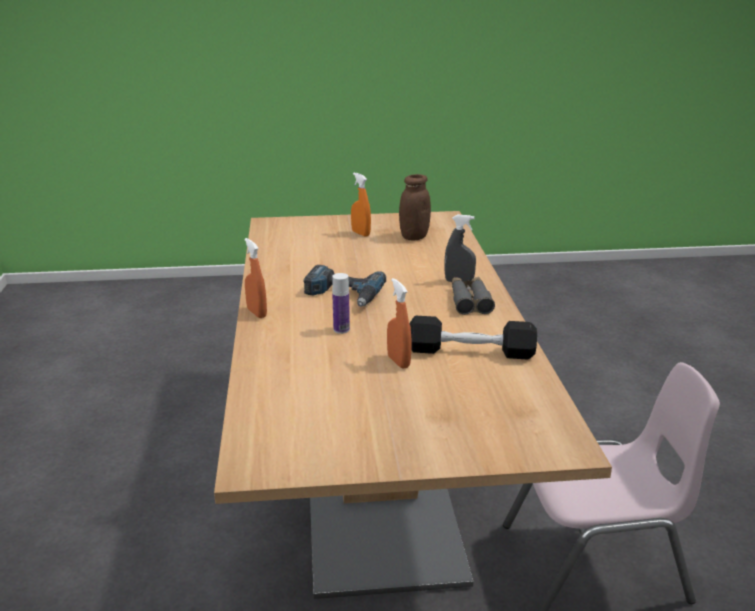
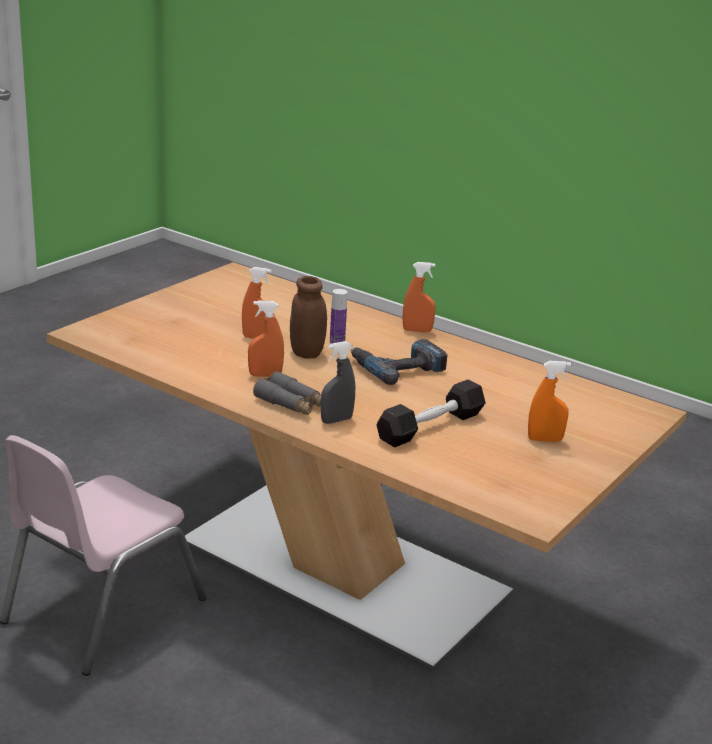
camera: 130 degrees right, 0 degrees up
brown jar [399,174,431,240] -> brown jar moved to [290,276,327,358]
black dumbbell [410,316,537,360] -> black dumbbell moved to [376,379,486,447]
none -> orange spray bottle [248,301,284,377]

